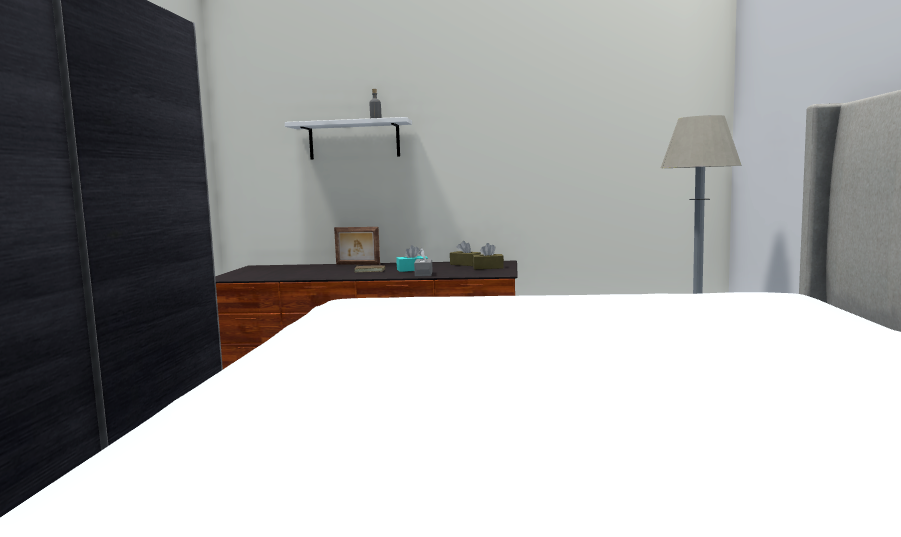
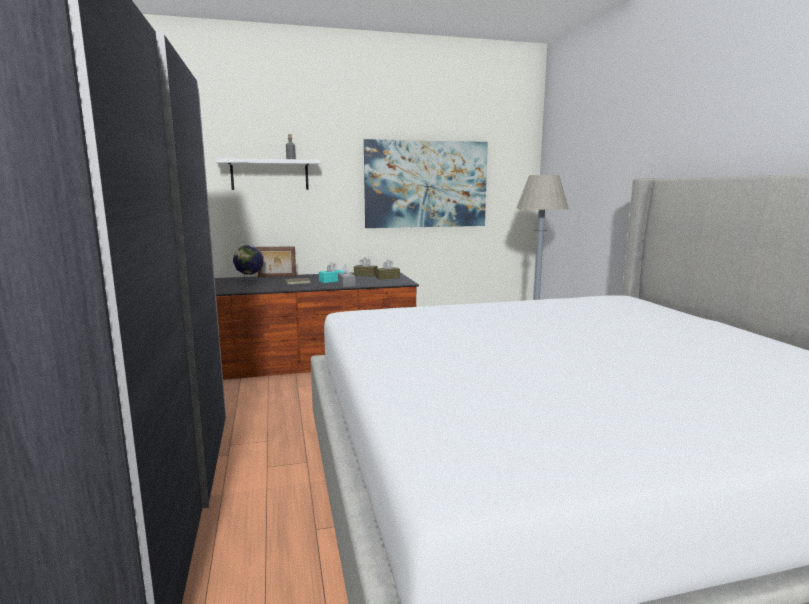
camera: 20 degrees left, 5 degrees up
none -> globe [233,245,264,283]
none -> picture [364,139,488,228]

